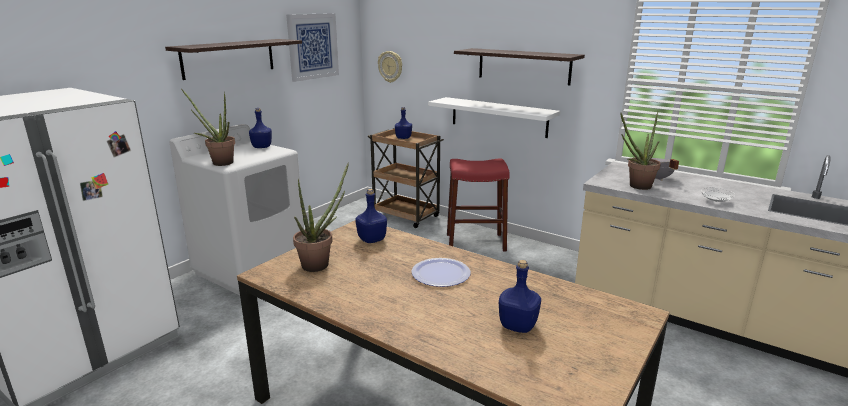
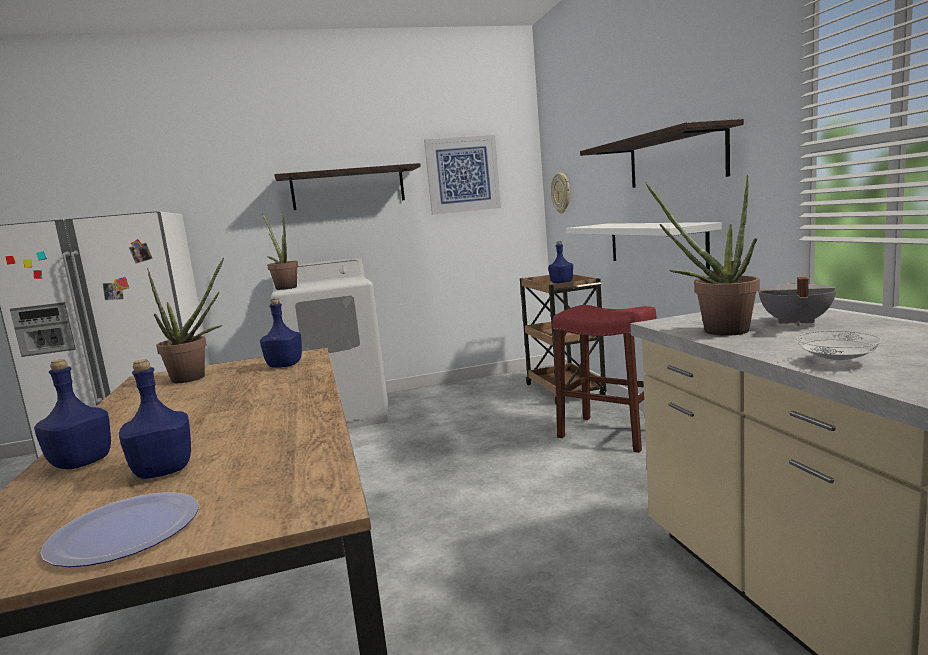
camera: 40 degrees right, 10 degrees down
blue bottle [249,108,272,148] -> blue bottle moved to [34,359,111,469]
plate [411,258,471,287] -> plate moved to [40,492,199,567]

